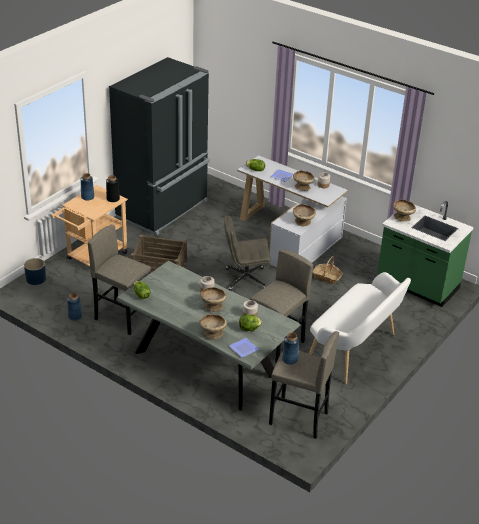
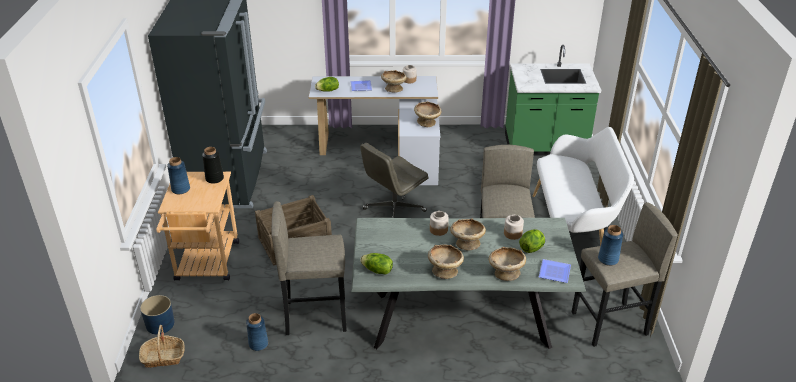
camera: 35 degrees left, 0 degrees up
basket [313,256,343,284] -> basket moved to [139,325,185,368]
beige bowl [393,199,416,222] -> beige bowl moved to [428,244,464,279]

